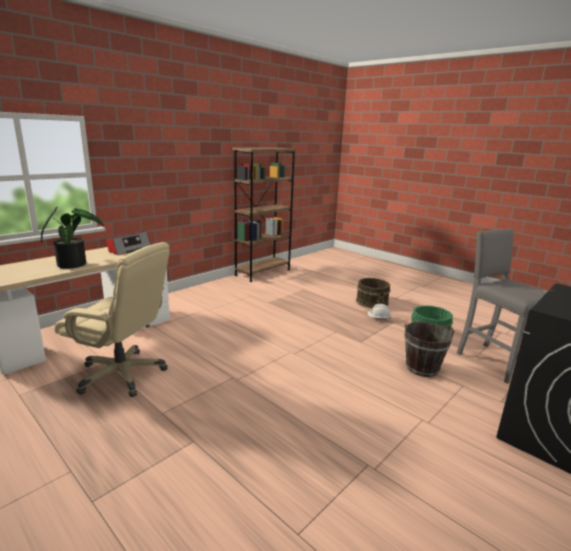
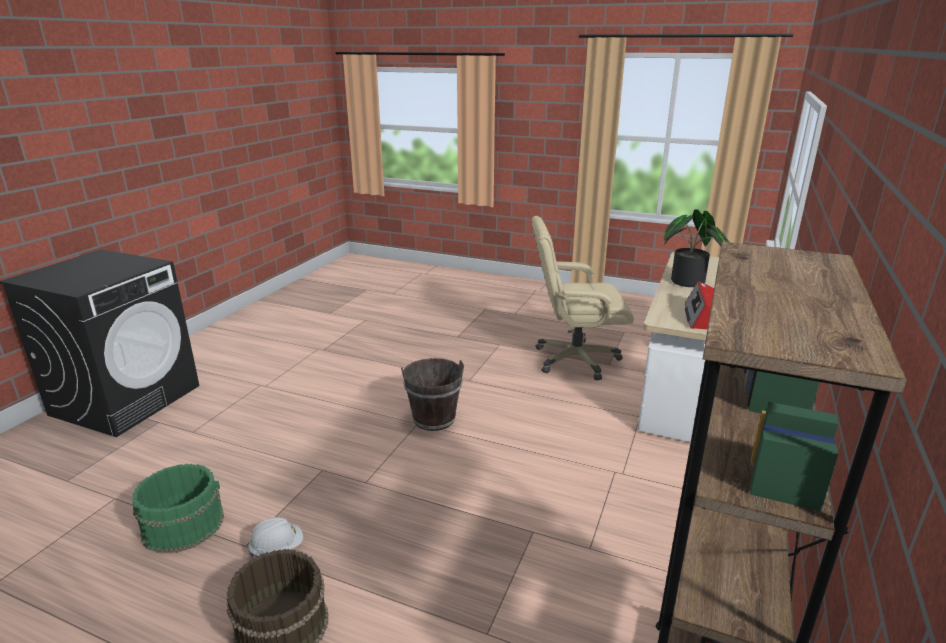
camera: 160 degrees right, 5 degrees up
brown bucket [404,322,455,377] -> brown bucket moved to [401,358,464,431]
grey stool [457,228,547,384] -> none

